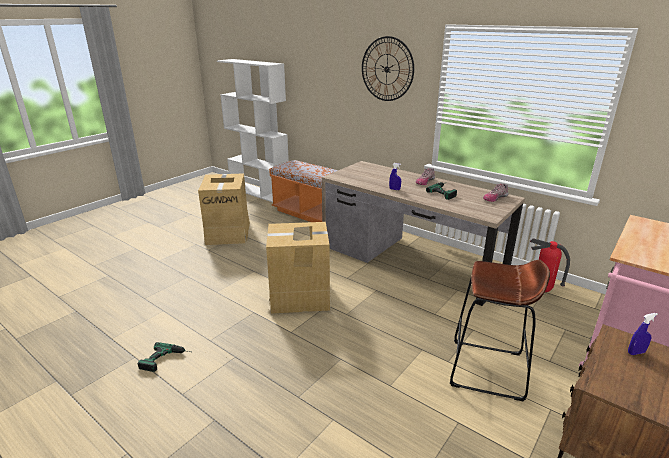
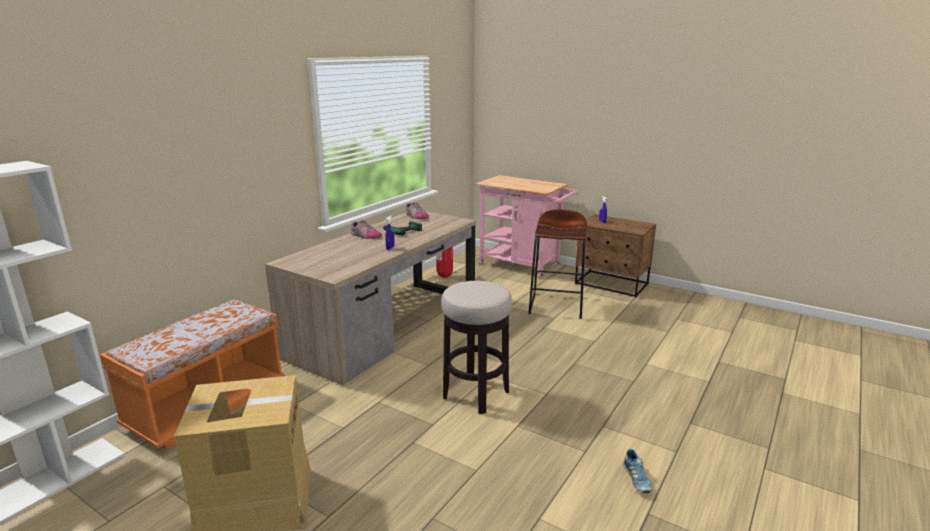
camera: 95 degrees left, 5 degrees down
power drill [138,342,191,372] -> shoe [623,449,652,493]
cardboard box [266,222,332,314] -> stool [441,281,512,414]
wall clock [362,36,414,101] -> none

